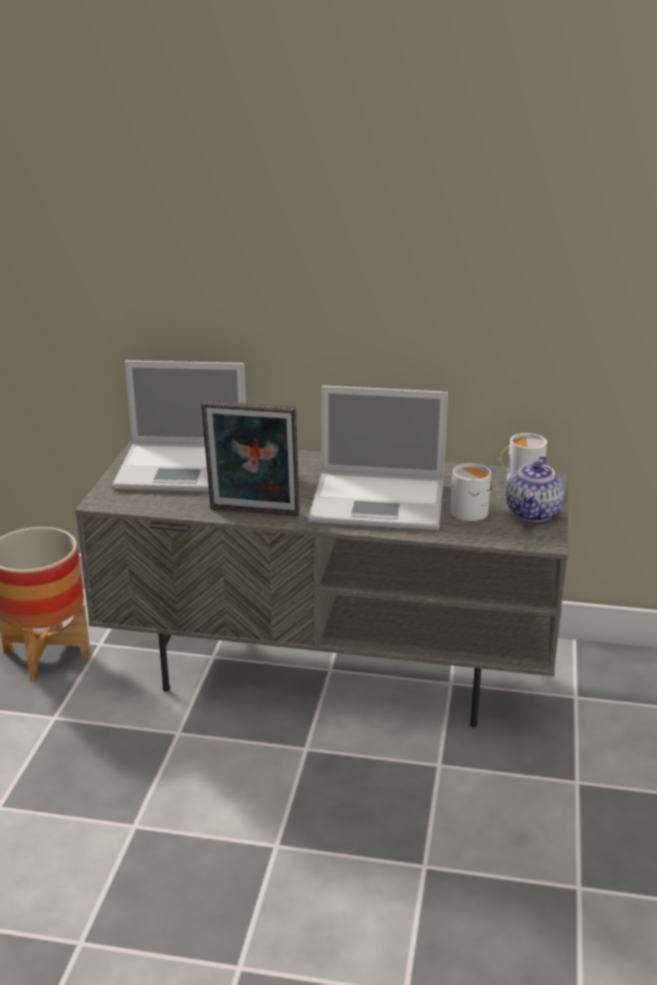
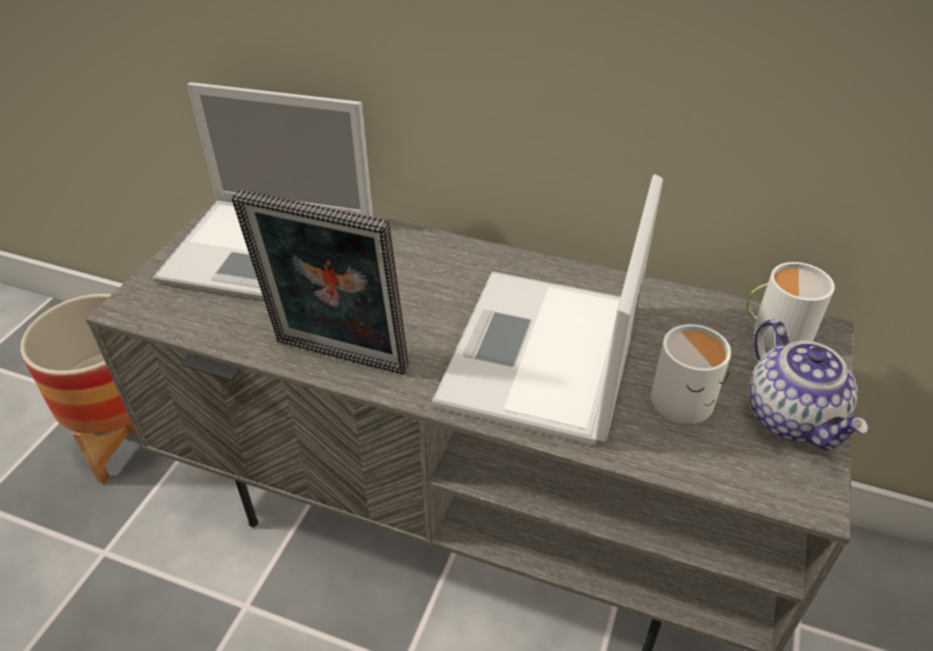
camera: 10 degrees right, 15 degrees up
laptop [308,385,448,530] -> laptop turned 90 degrees clockwise [432,174,663,446]
teapot [506,456,564,522] -> teapot turned 45 degrees counterclockwise [748,319,869,450]

